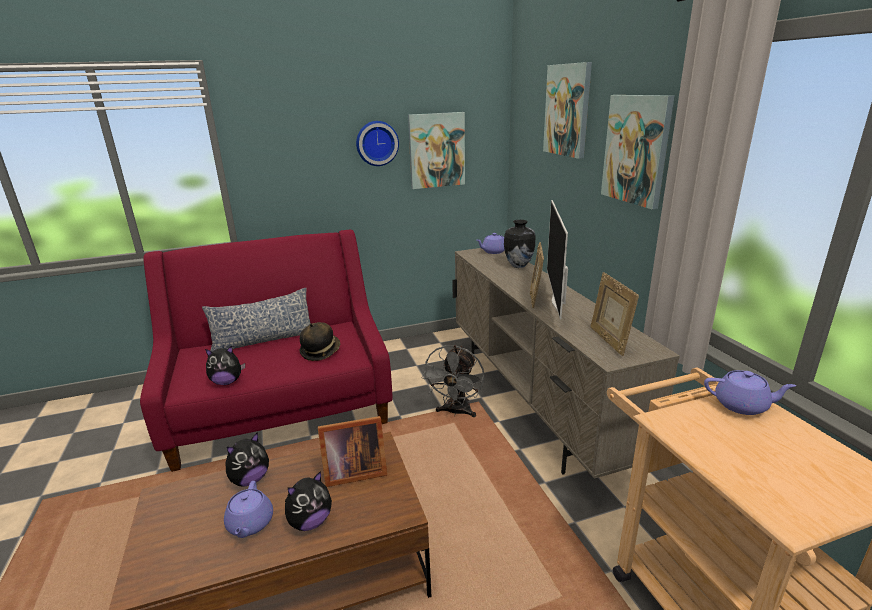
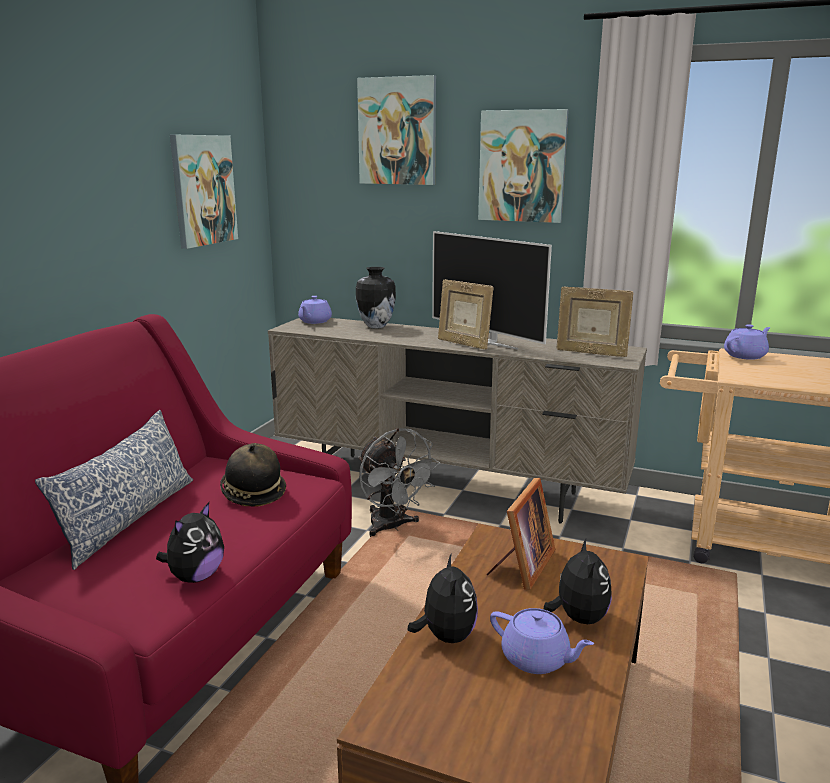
camera: 50 degrees left, 5 degrees down
wall clock [356,121,399,166] -> none

